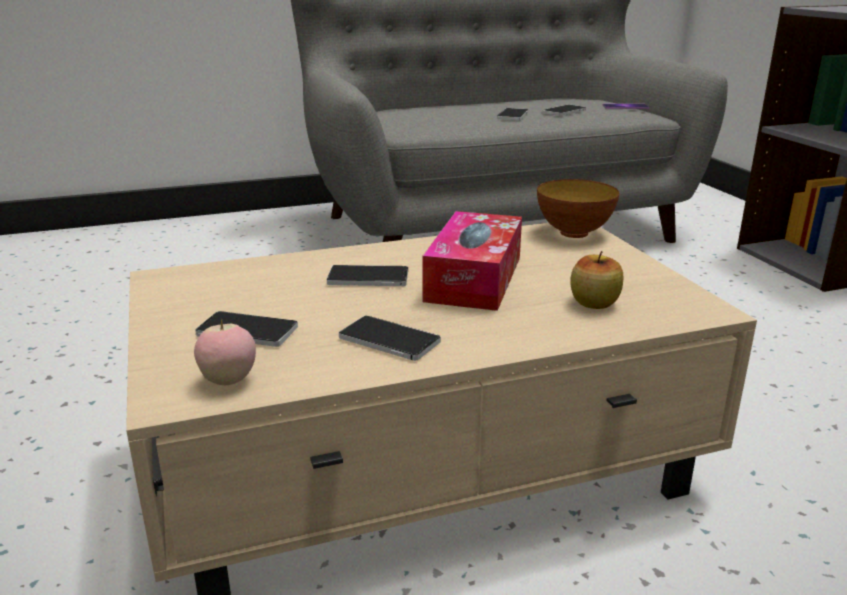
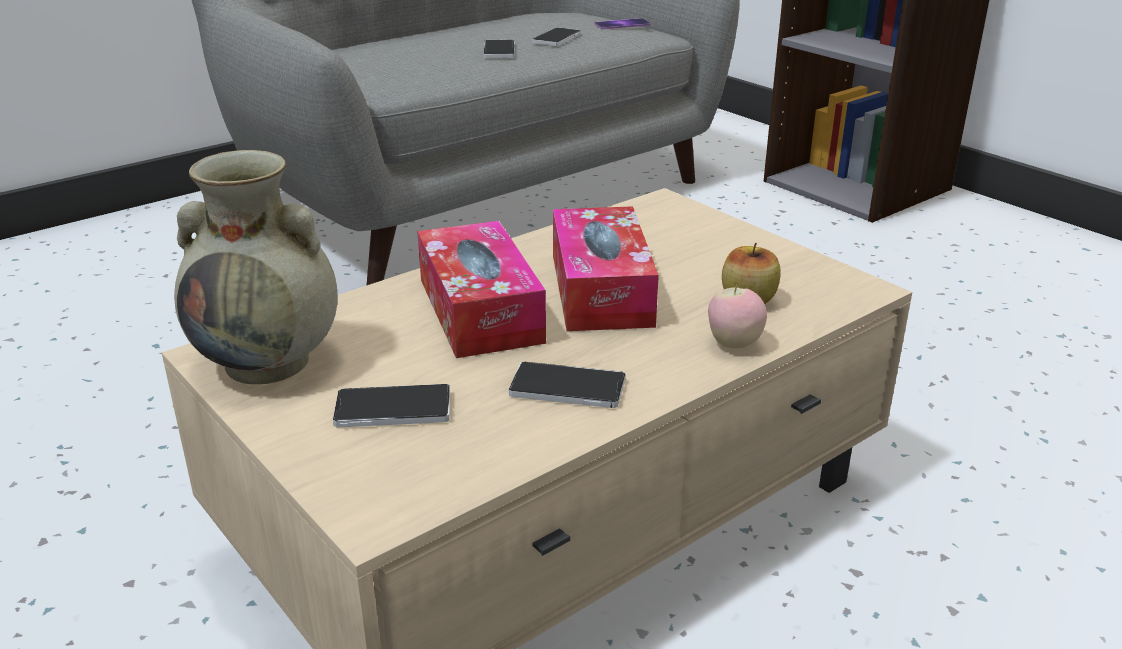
camera: 20 degrees left, 5 degrees up
apple [194,318,256,385] -> apple moved to [708,283,767,348]
phone [327,265,408,286] -> tissue box [417,221,546,358]
bowl [537,179,619,238] -> none
none -> beige vase [174,150,338,384]

